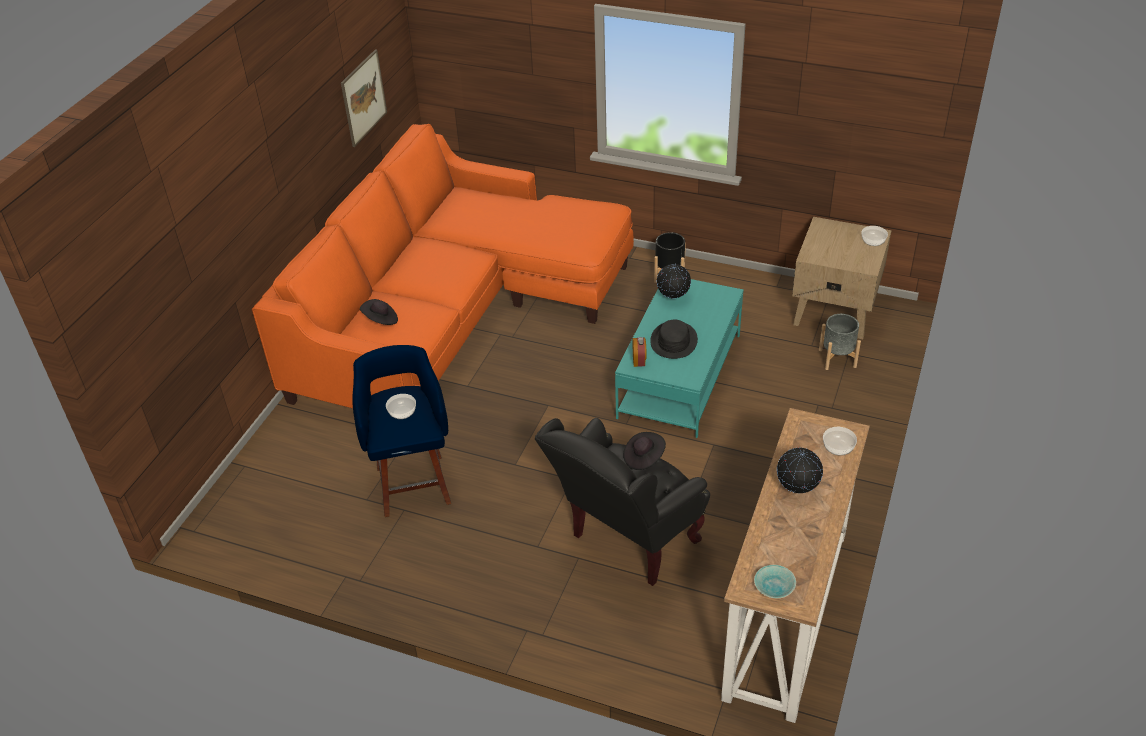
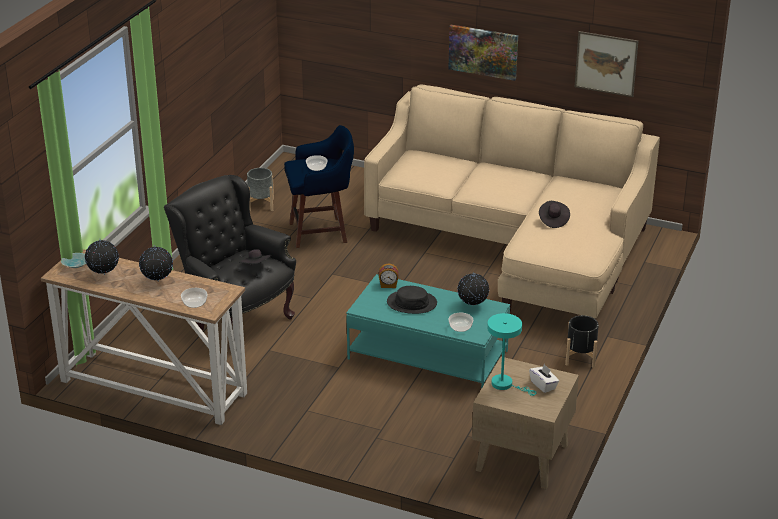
camera: 90 degrees right, 10 degrees down
orange sofa [252,124,634,408] -> beige sofa [364,84,660,319]
black hat [360,299,398,325] -> black hat moved to [539,201,570,228]
grey planter [819,314,861,370] -> grey planter moved to [247,168,274,211]
bowl [861,226,888,246] -> bowl moved to [448,313,473,332]
none -> globe [85,239,119,275]
none -> picture [448,25,518,81]
none -> turquoise table lamp [487,313,536,396]
none -> white tissue box [529,364,559,393]

